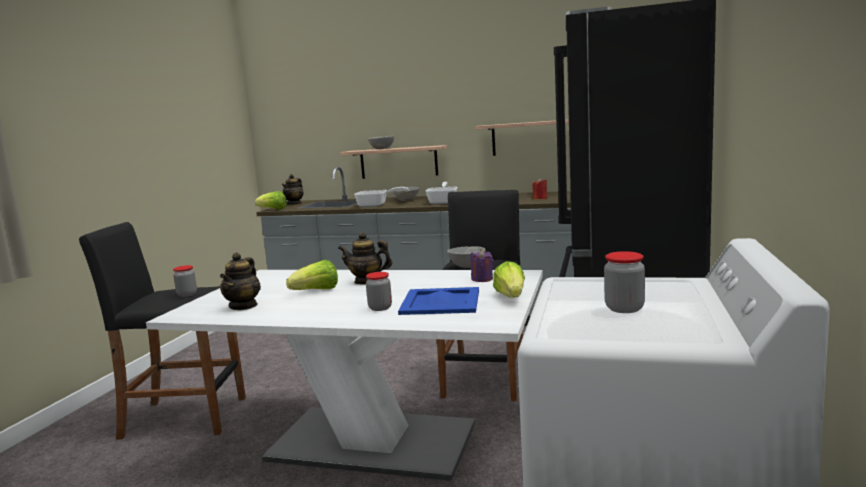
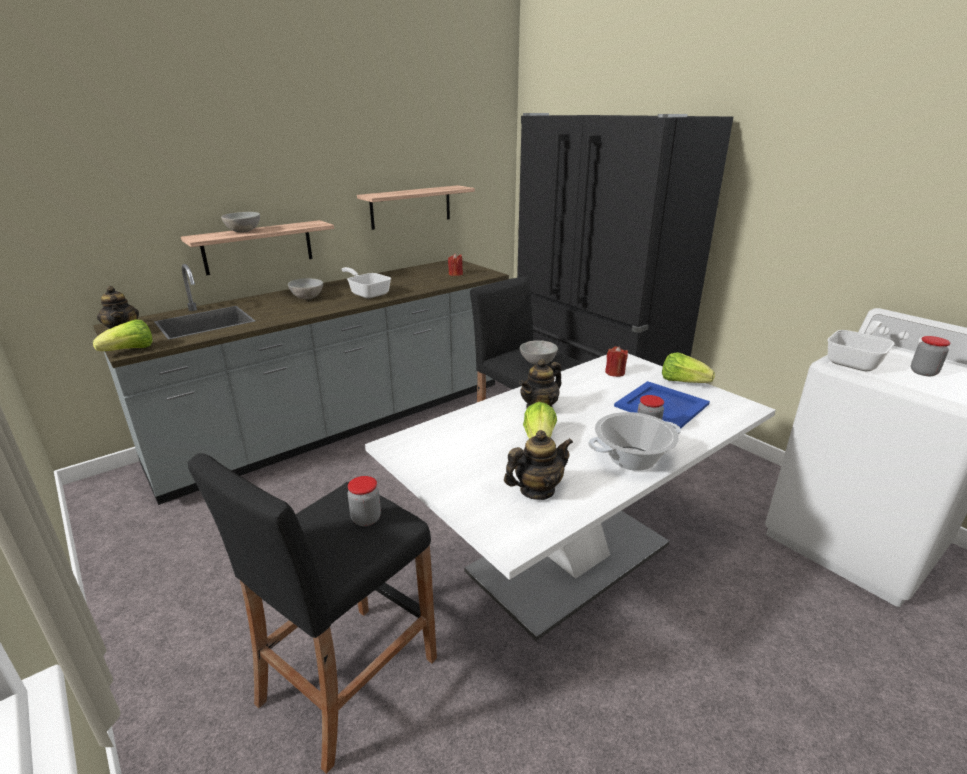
camera: 55 degrees left, 15 degrees up
teapot [220,252,261,310] -> teapot turned 75 degrees counterclockwise [504,430,573,500]
frying pan [354,187,409,207] -> frying pan moved to [827,321,895,372]
purple candle [470,249,494,282] -> red candle [605,346,628,377]
none -> cooking pot [588,412,681,471]

